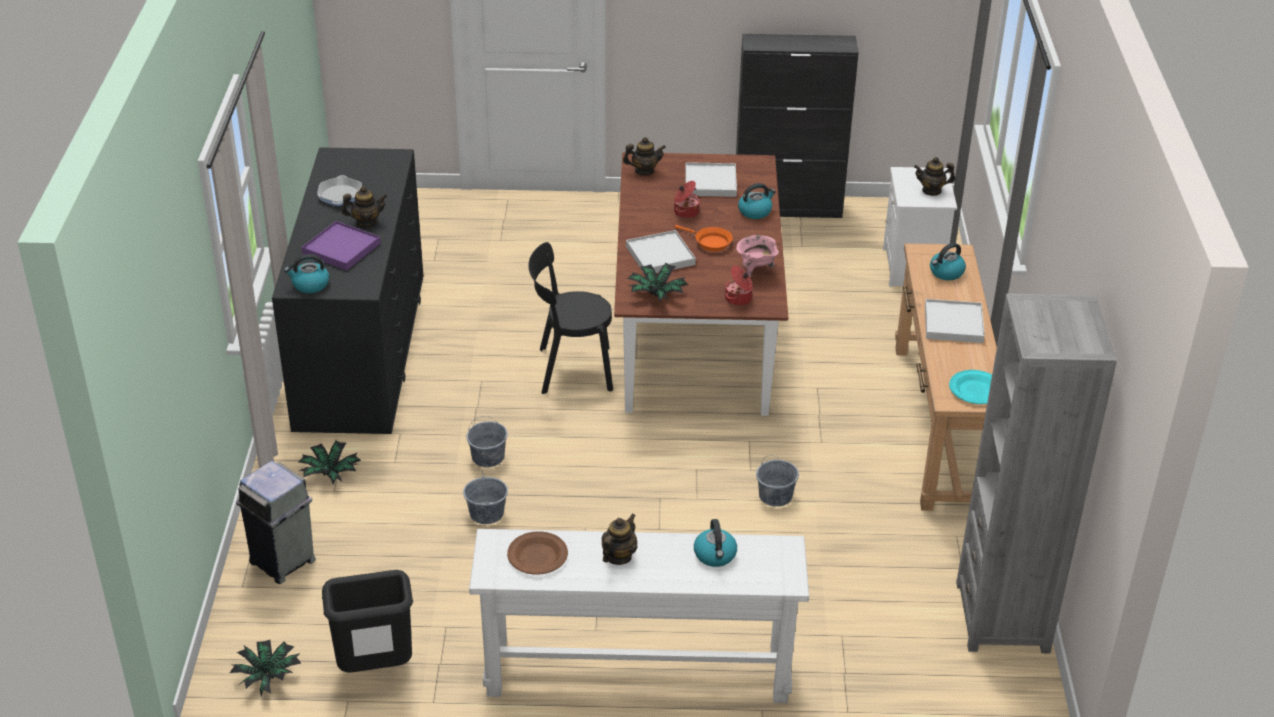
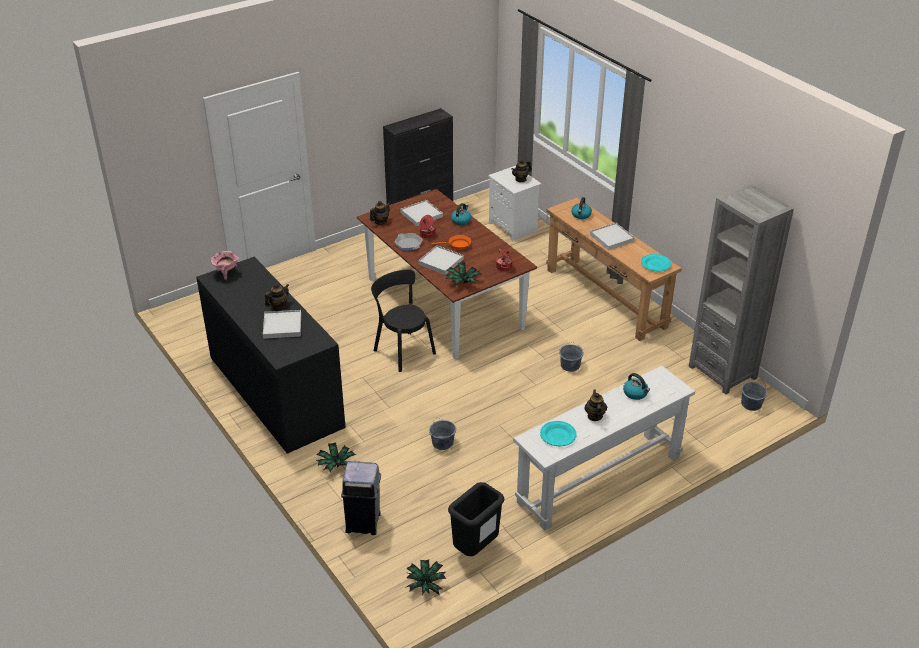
camera: 35 degrees left, 0 degrees up
kettle [284,254,329,293] -> none
purple tray [302,221,381,270] -> white tray [263,310,301,339]
frying pan [317,175,362,206] -> frying pan moved to [394,233,423,251]
grey bucket [467,416,508,467] -> grey bucket moved to [741,380,767,411]
brown plate [507,531,568,575] -> turquoise plate [540,421,577,446]
black chair [528,242,613,394] -> black chair turned 90 degrees clockwise [371,270,436,372]
pink cooking pot [736,235,779,278] -> pink cooking pot moved to [211,251,239,281]

